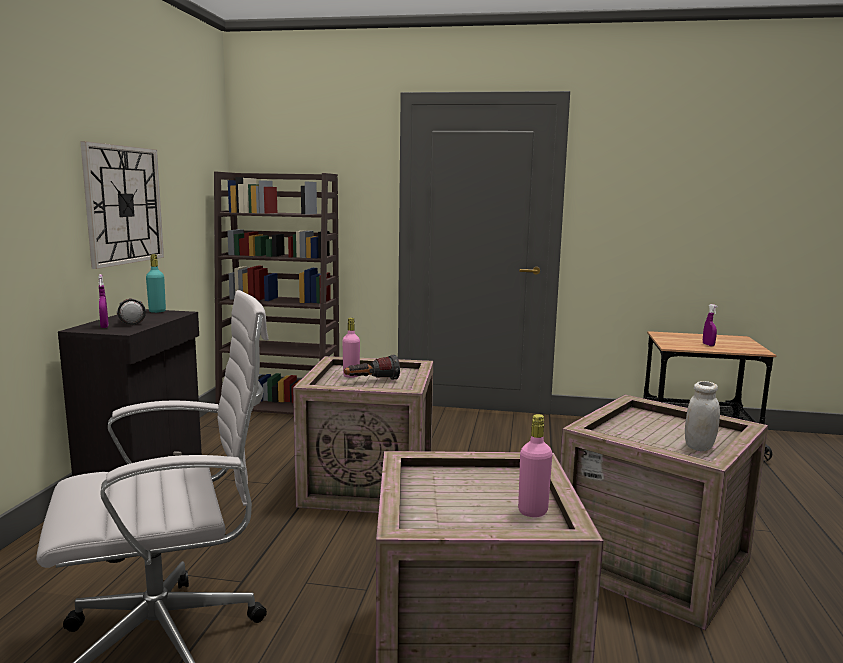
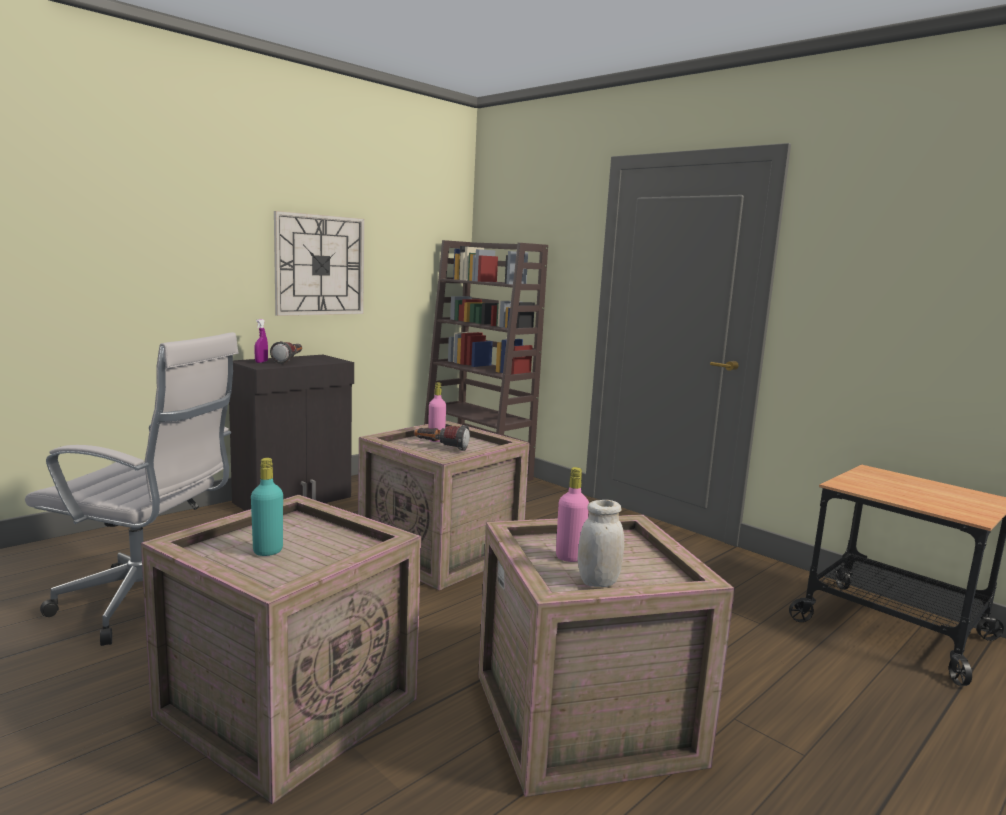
camera: 35 degrees right, 0 degrees up
turquoise bottle [146,254,166,313] -> turquoise bottle moved to [251,458,283,556]
pink bottle [518,414,552,517] -> pink bottle moved to [556,467,589,562]
purple spray bottle [703,304,718,346] -> none

